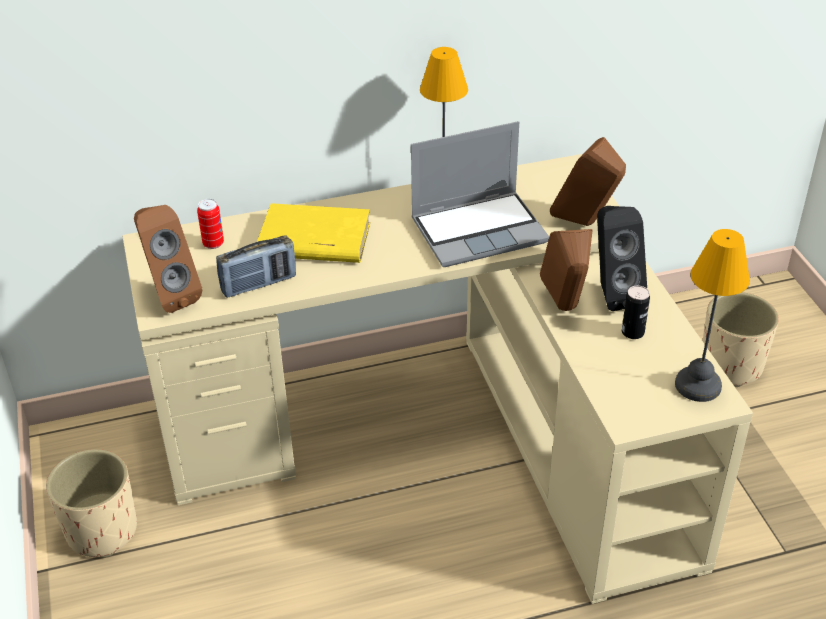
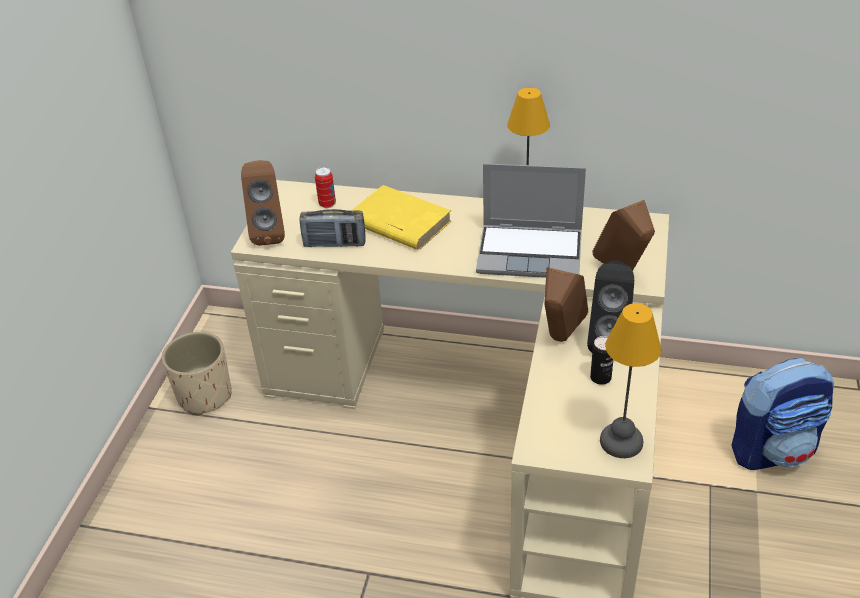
camera: 30 degrees right, 0 degrees up
beige planter [703,292,779,387] -> backpack [731,358,834,470]

